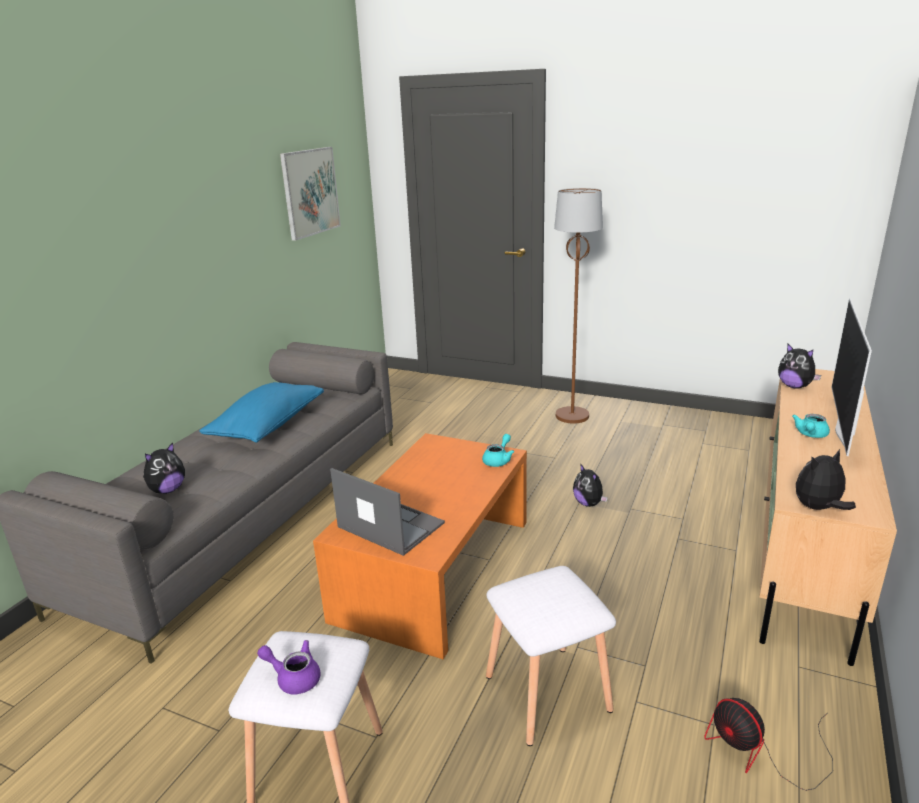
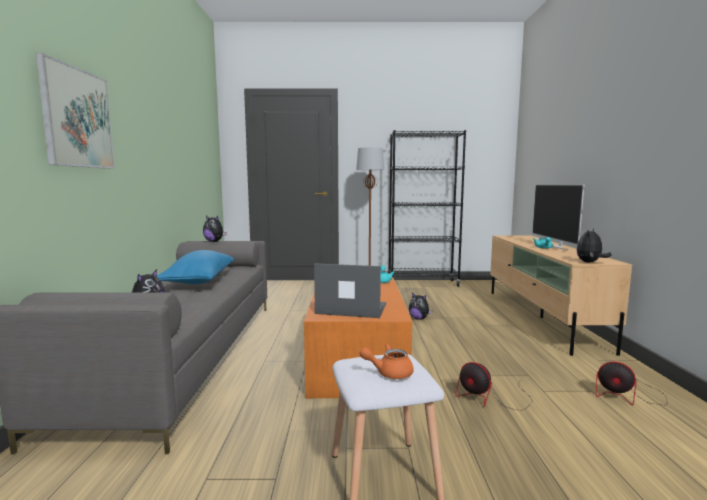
camera: 25 degrees left, 15 degrees down
purple teapot [257,640,321,694] -> orange teapot [359,344,414,379]
picture [280,147,341,241] -> picture moved to [36,53,115,169]
white stool [486,566,616,746] -> fan [455,362,533,411]
plush toy [778,344,822,389] -> plush toy moved to [203,215,227,242]
none -> black bookcase [388,130,466,287]

